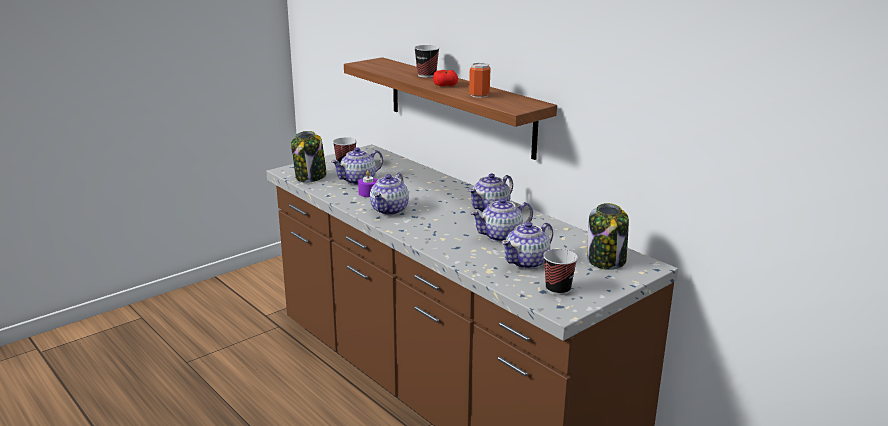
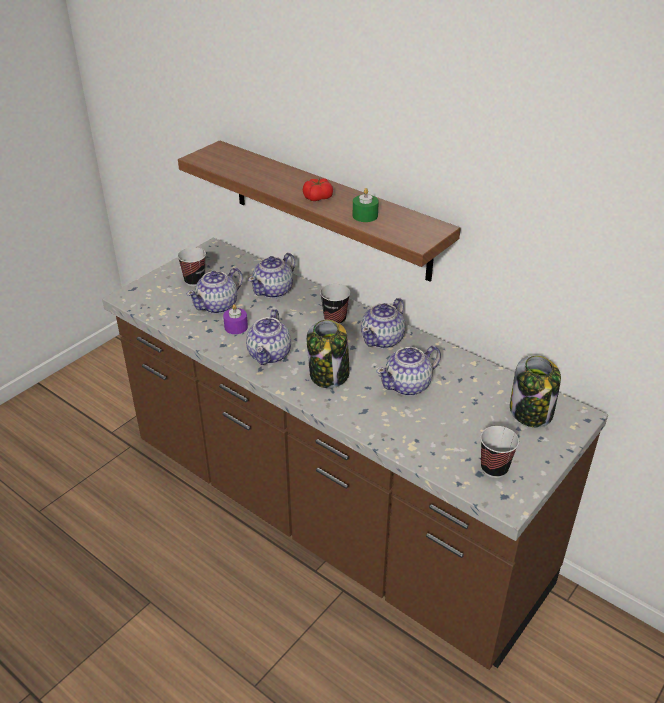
camera: 10 degrees left, 15 degrees up
jar [291,131,327,183] -> jar moved to [307,320,350,388]
cup [414,45,440,78] -> cup moved to [320,284,350,324]
can [469,63,490,98] -> green candle [353,188,379,222]
teapot [501,222,553,269] -> teapot moved to [248,253,295,299]

